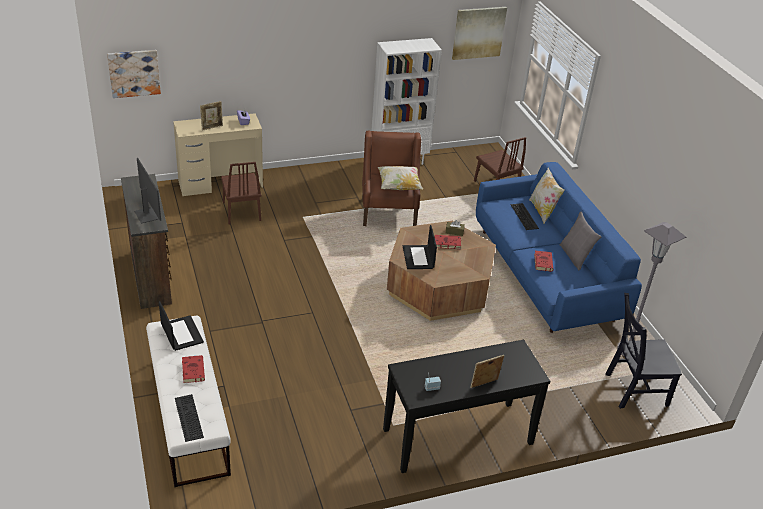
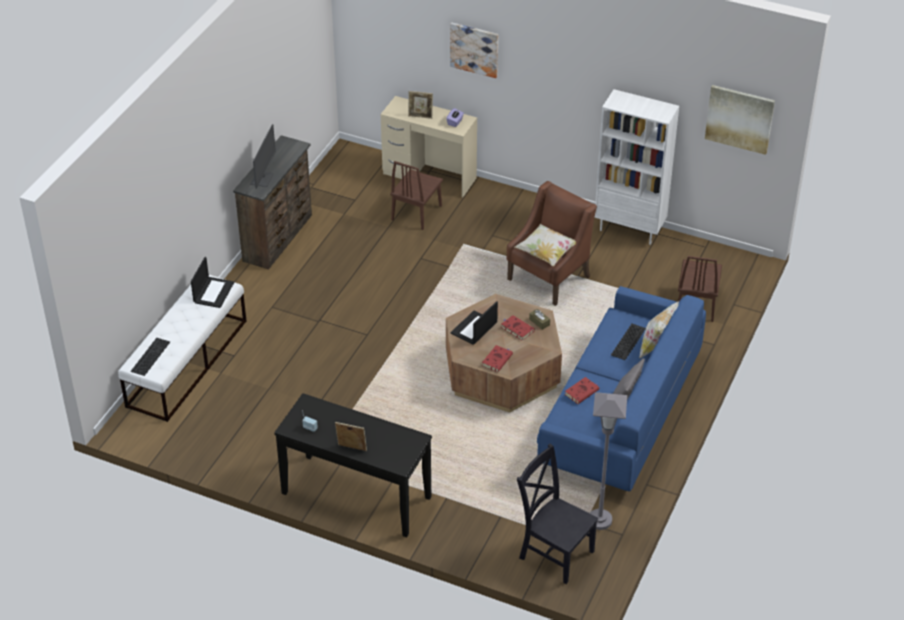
camera: 45 degrees right, 5 degrees up
picture [107,50,161,98] -> picture moved to [450,22,498,78]
red book [182,355,205,383] -> red book moved to [482,345,513,372]

